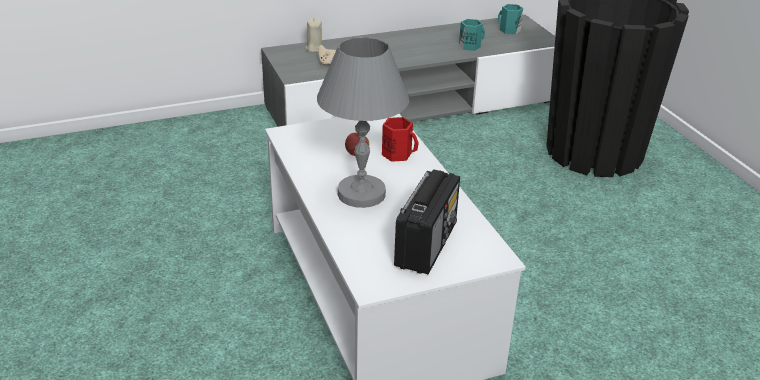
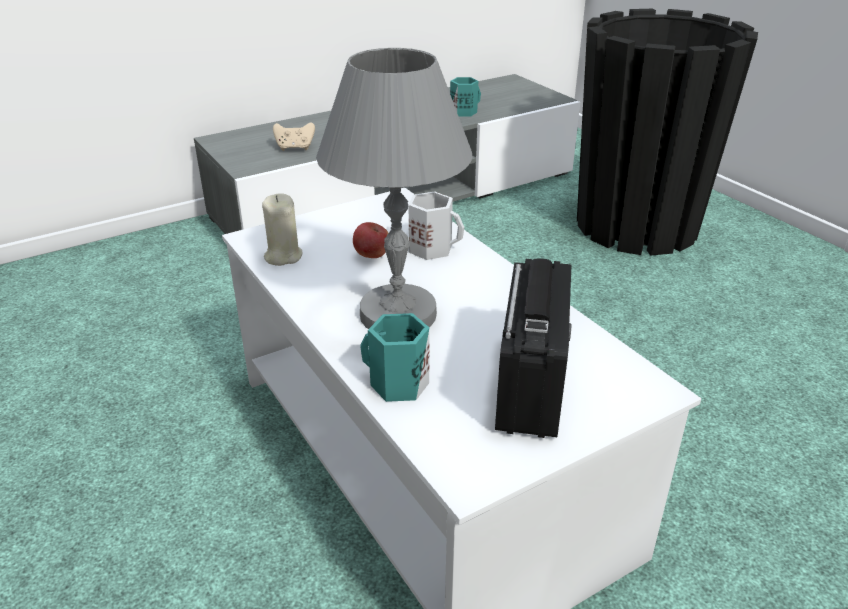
camera: 10 degrees left, 0 degrees up
beige candle [305,18,322,52] -> beige candle moved to [262,193,303,266]
red mug [382,117,419,162] -> white mug [409,191,464,260]
turquoise mug [498,4,523,34] -> turquoise mug moved to [360,313,430,402]

